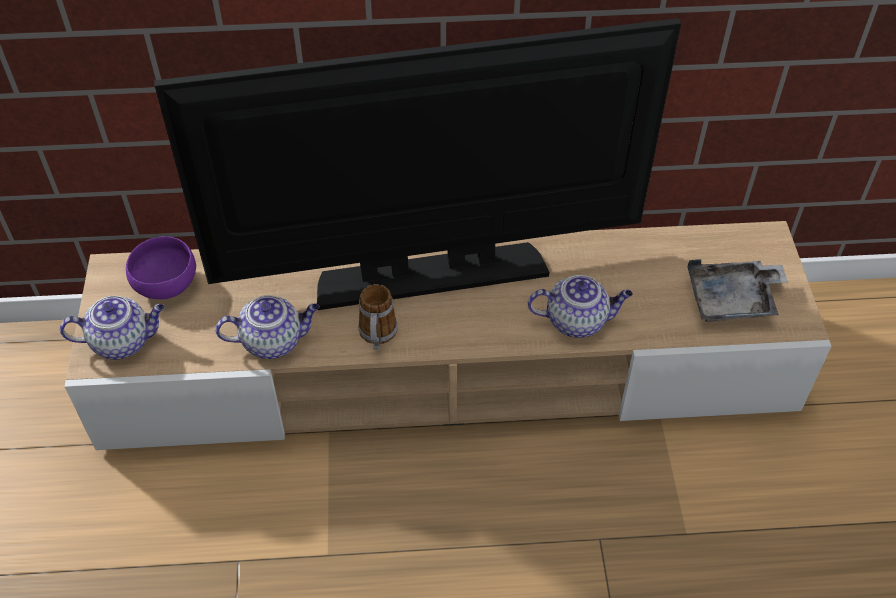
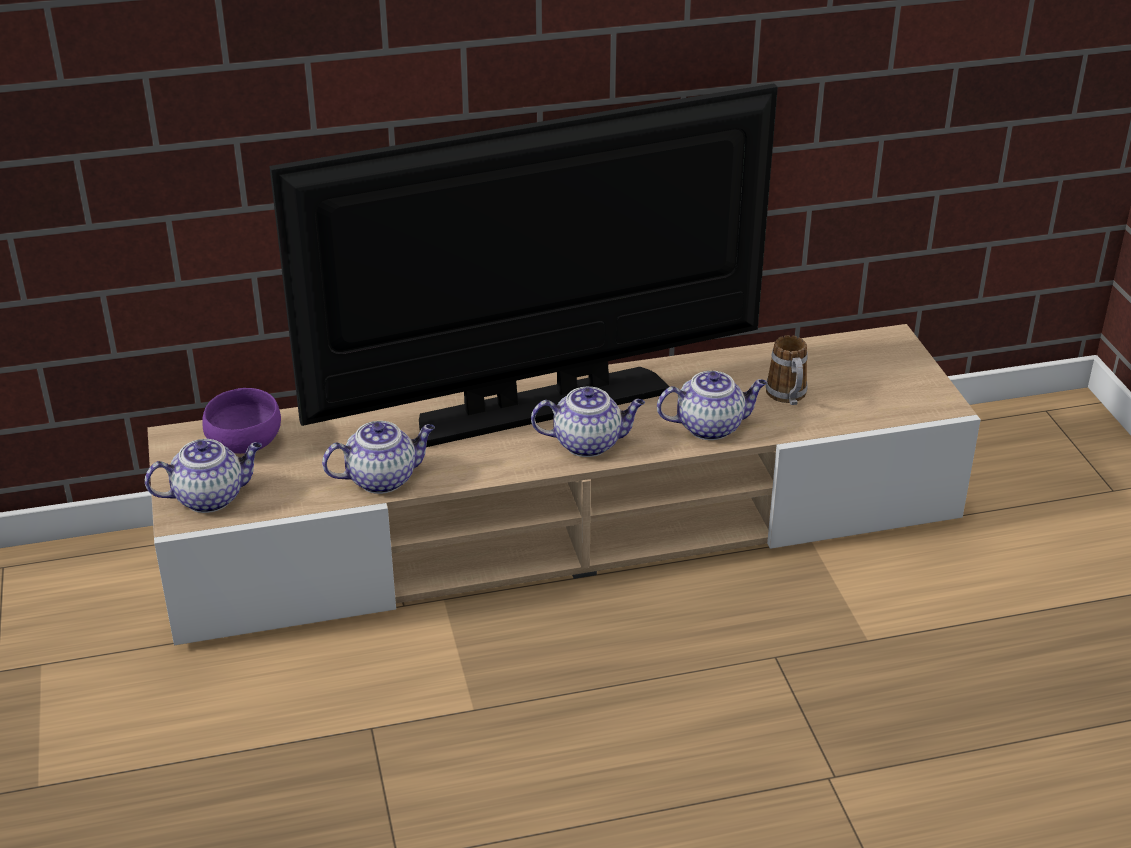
camera: 10 degrees left, 15 degrees down
mug [358,284,398,350] -> mug moved to [766,335,808,405]
grey tray [687,259,788,322] -> none
none -> teapot [531,387,645,457]

